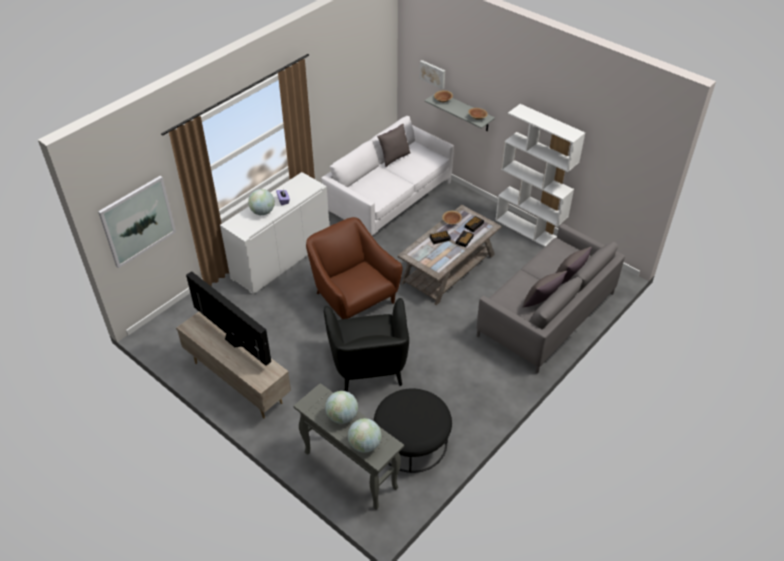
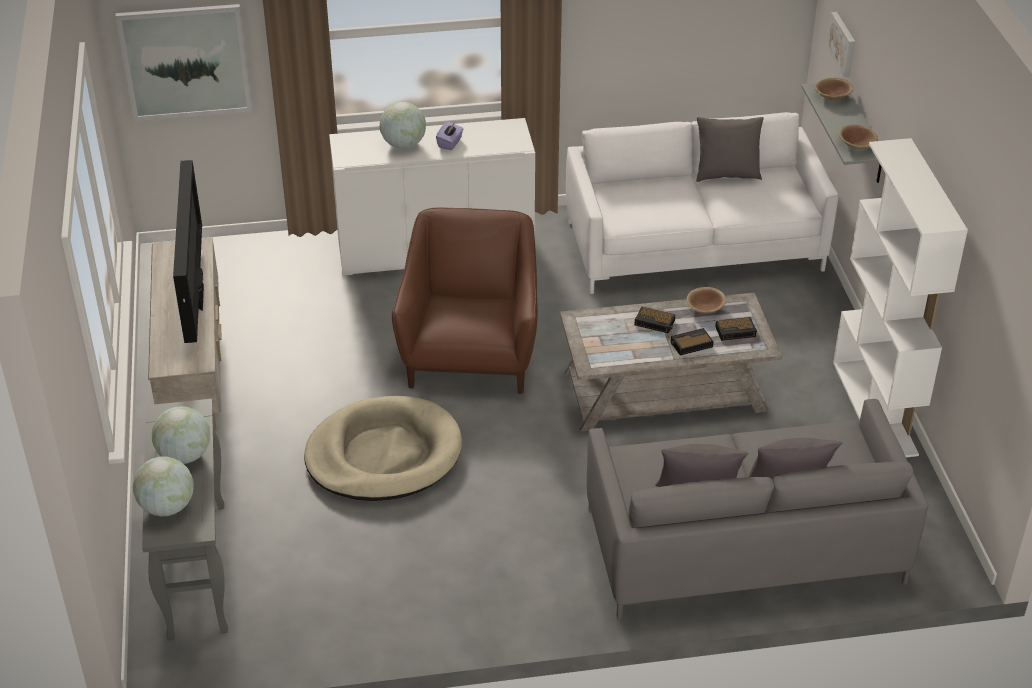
camera: 40 degrees right, 5 degrees down
black armchair [324,298,409,392] -> beige dog bed [304,396,462,501]
black ottoman [374,388,452,473] -> none

